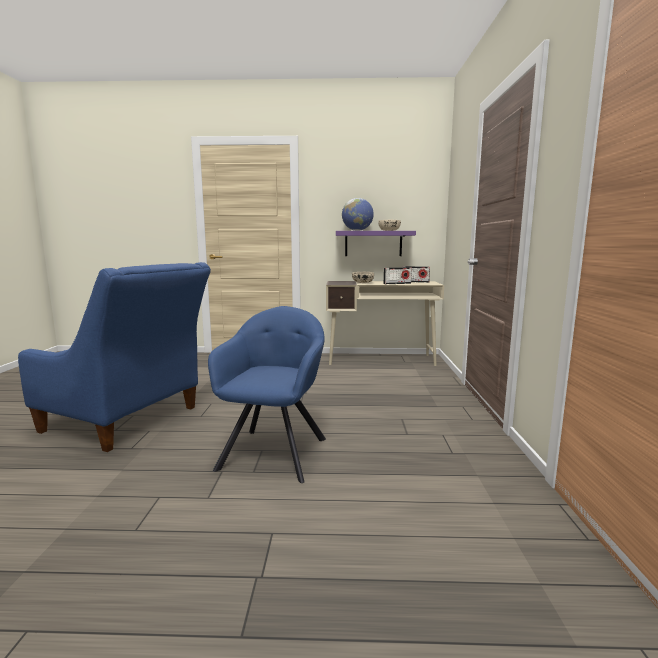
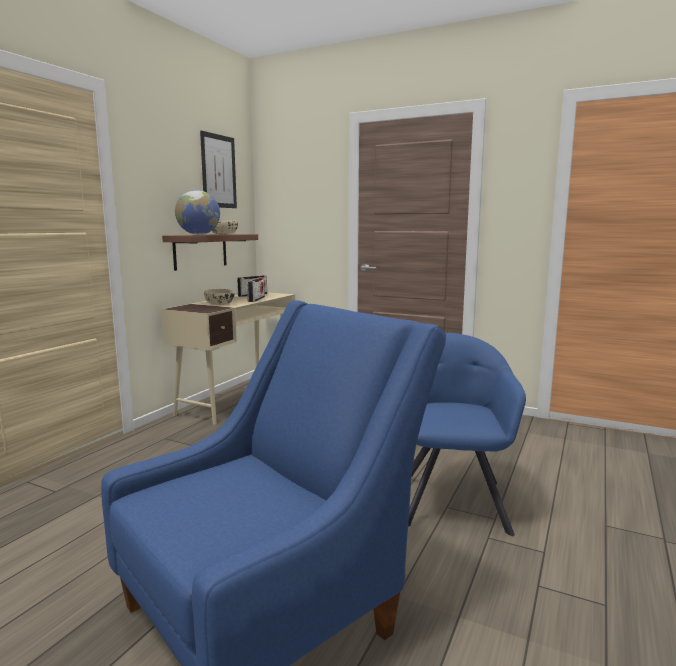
camera: 65 degrees left, 0 degrees up
blue armchair [208,306,326,483] -> blue armchair turned 60 degrees clockwise [408,333,526,536]
purple shelf [336,231,416,256] -> brown shelf [162,234,258,271]
none -> picture [200,131,237,208]

